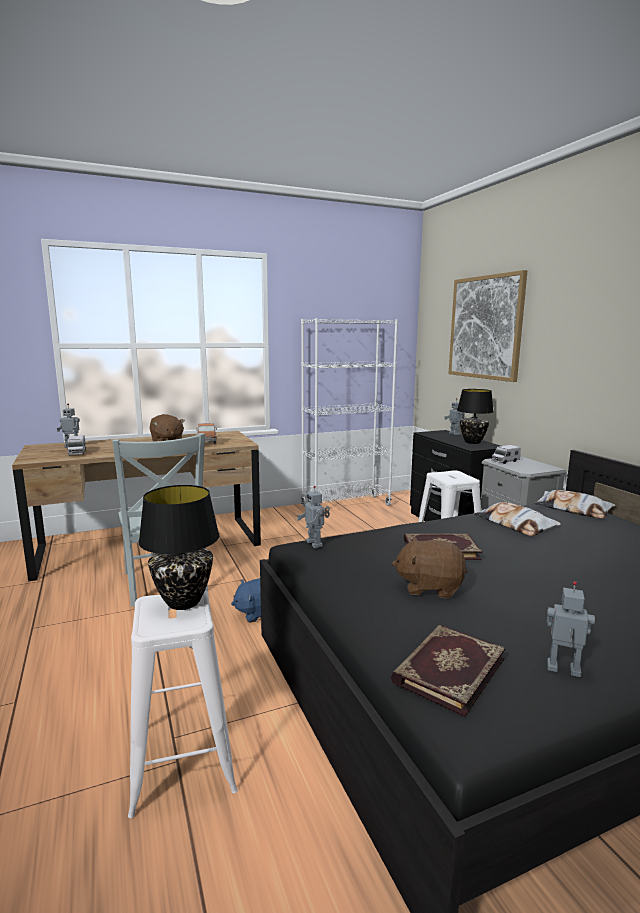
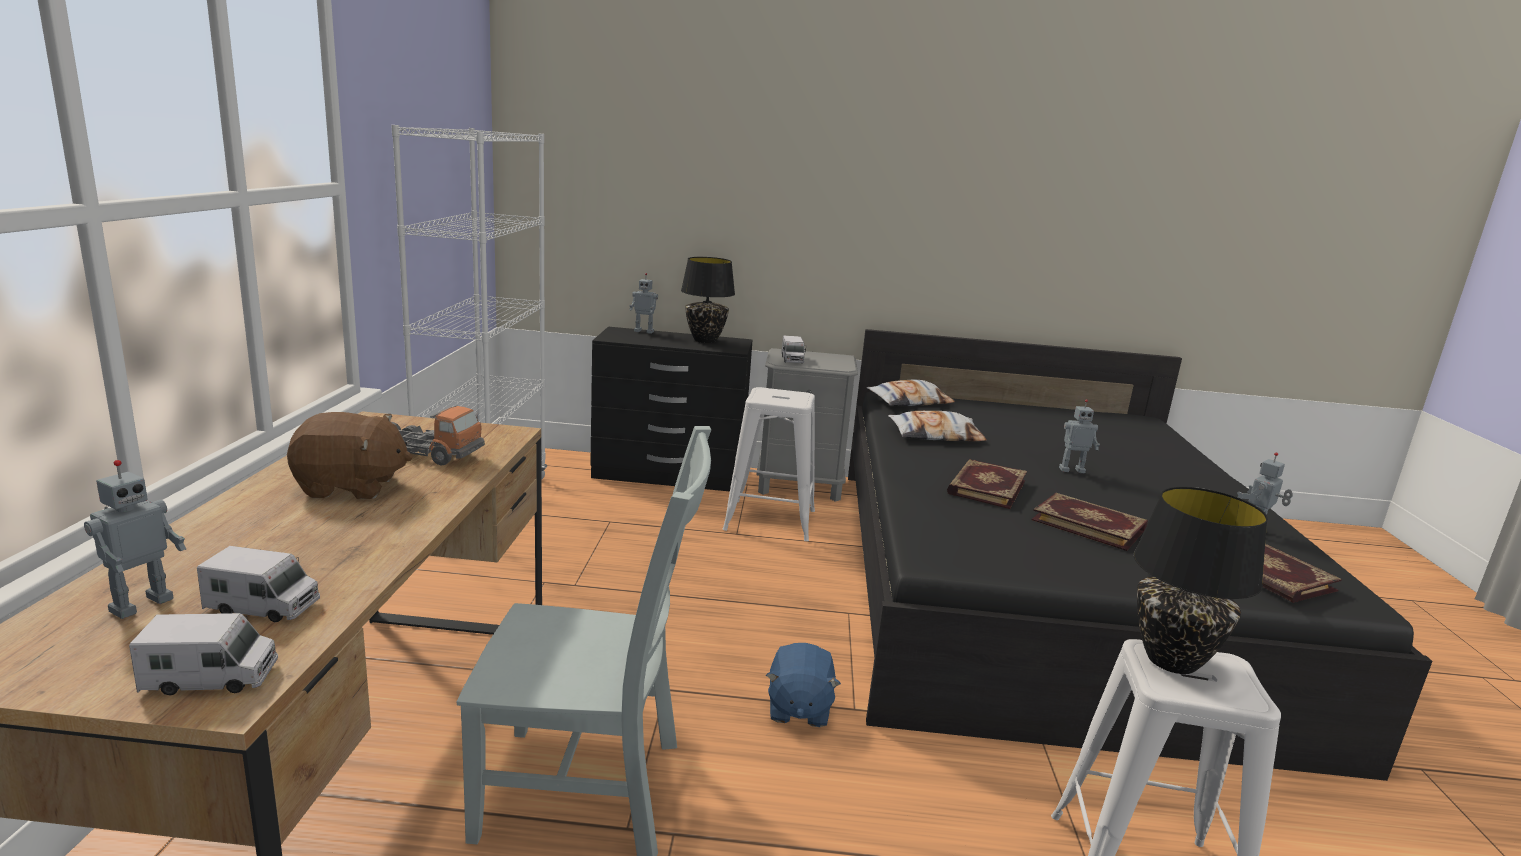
camera: 65 degrees left, 5 degrees up
toy robot [297,486,330,548] -> toy robot moved to [1059,399,1100,473]
brown plush toy [392,537,467,599] -> book [1031,493,1148,551]
picture [449,270,527,382] -> none
none -> toy truck [129,613,278,696]

